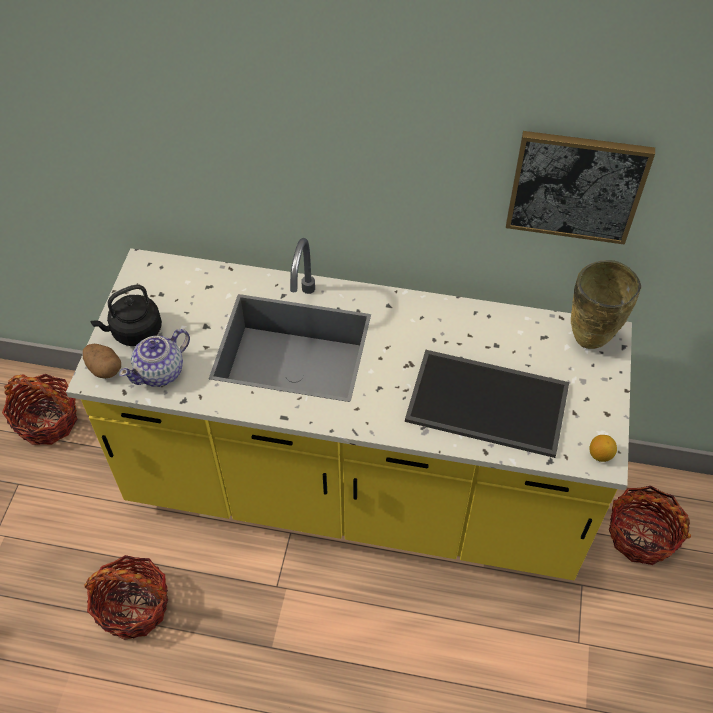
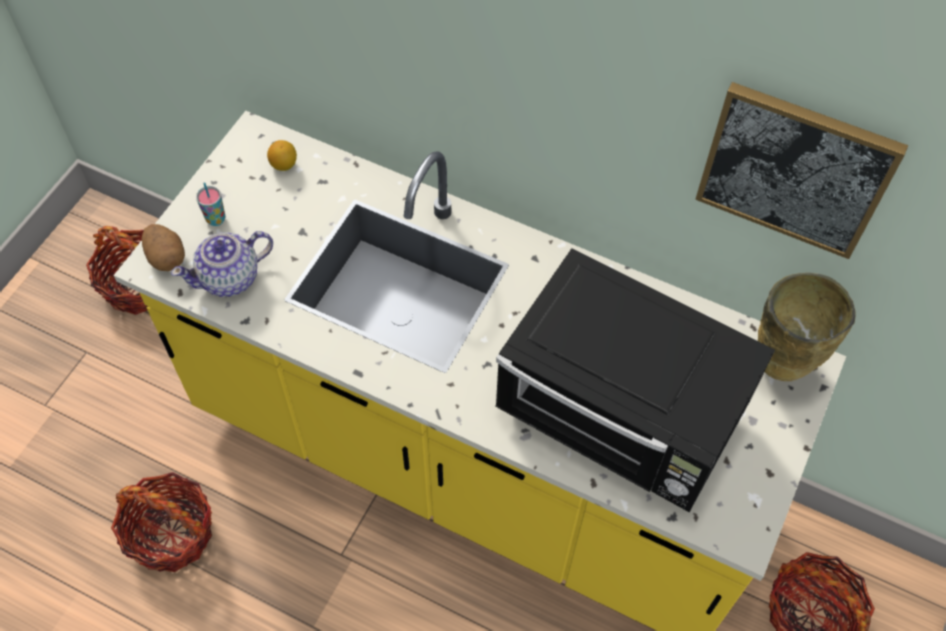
camera: 15 degrees right, 5 degrees up
black kettle [90,285,162,346] -> cup [196,182,226,226]
tray [405,349,569,458] -> black microwave [495,248,775,512]
lemon [590,435,617,462] -> lemon moved to [267,140,297,171]

